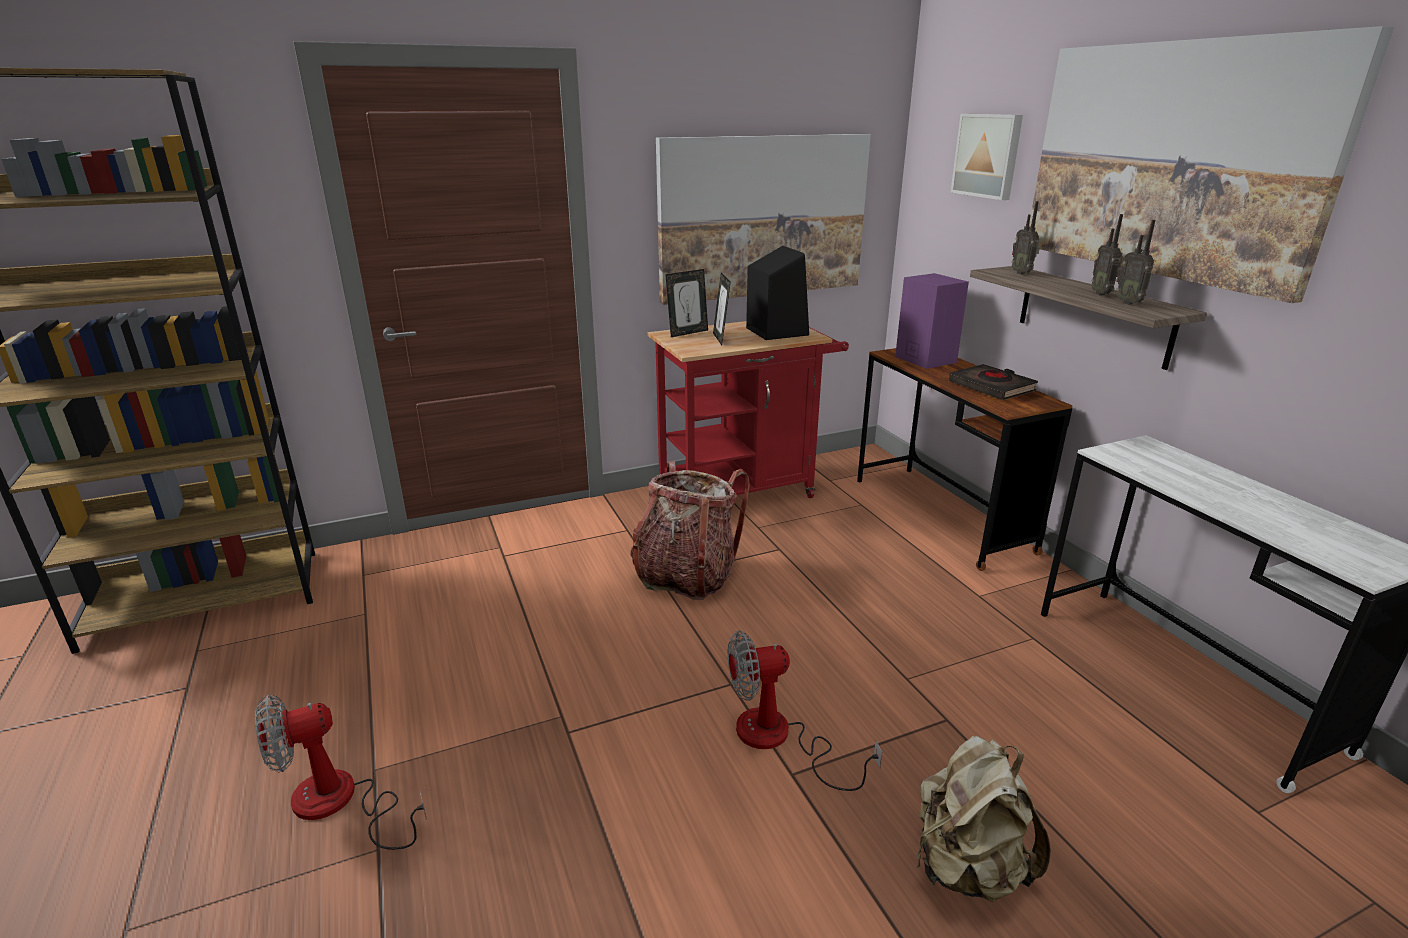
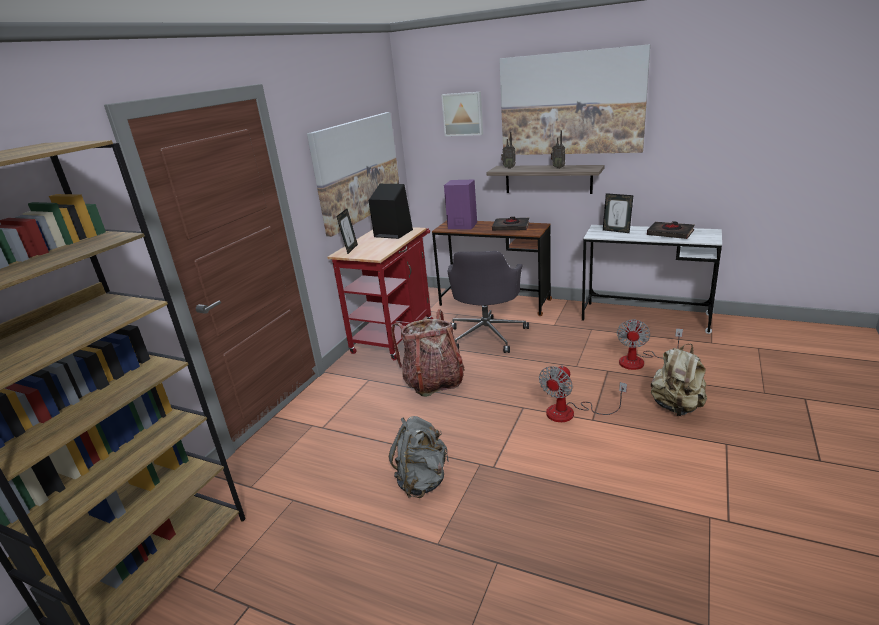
camera: 40 degrees left, 0 degrees up
fan [255,695,427,850] -> fan moved to [617,319,683,370]
picture frame [713,273,731,345] -> picture frame moved to [603,193,633,233]
radio [1116,220,1155,305] -> none
none -> grey backpack [389,416,449,498]
none -> grey office chair [447,251,529,353]
none -> black book [647,221,695,239]

